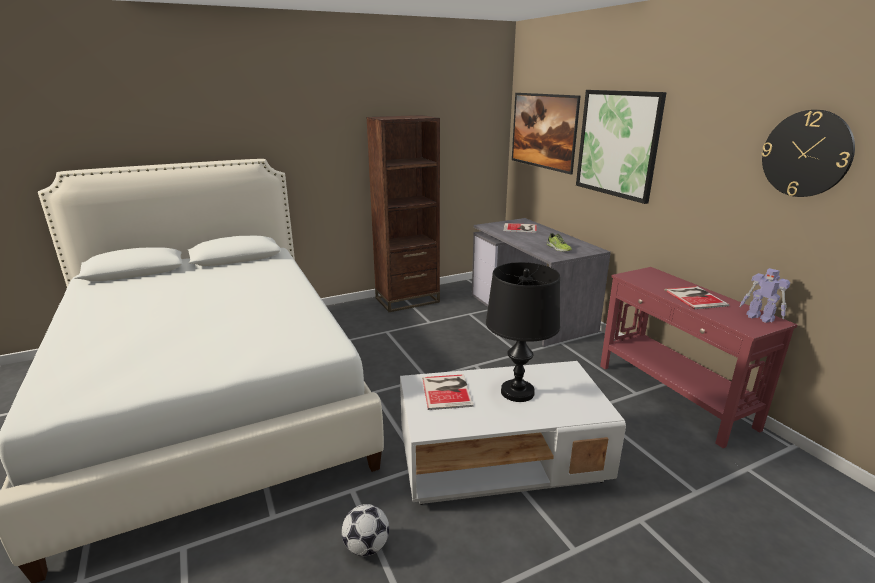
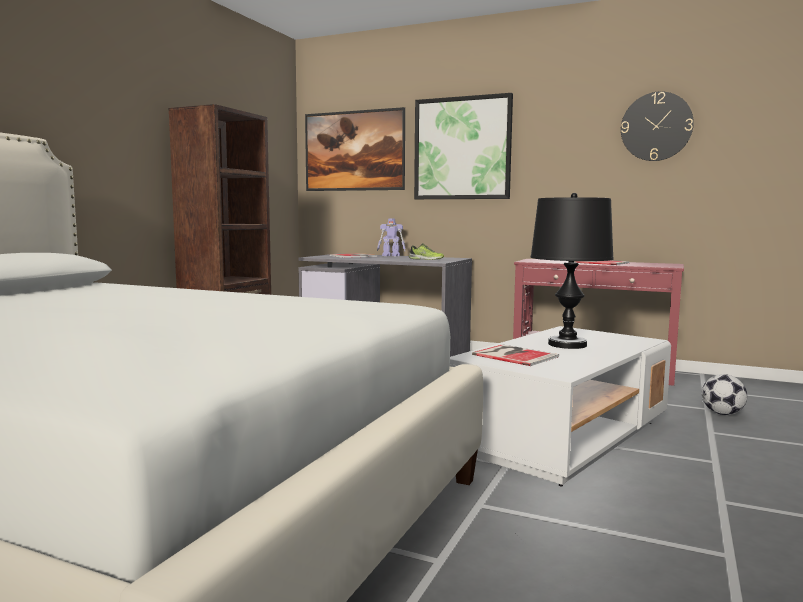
camera: 40 degrees left, 15 degrees down
football [342,504,389,556] -> football moved to [702,374,747,415]
toy robot [739,268,790,323] -> toy robot moved to [377,218,406,256]

